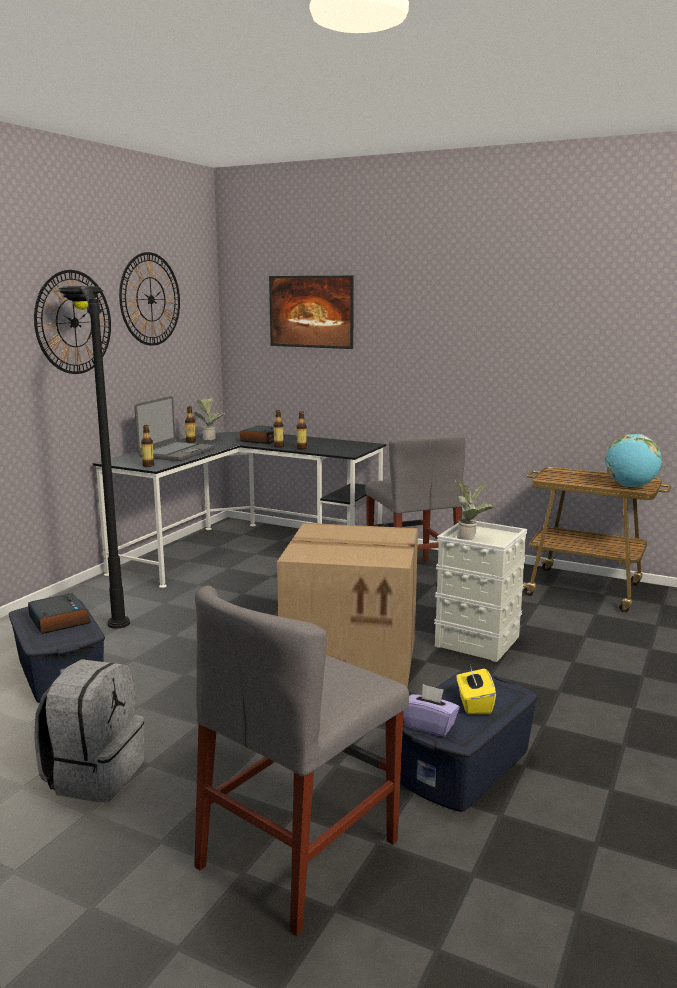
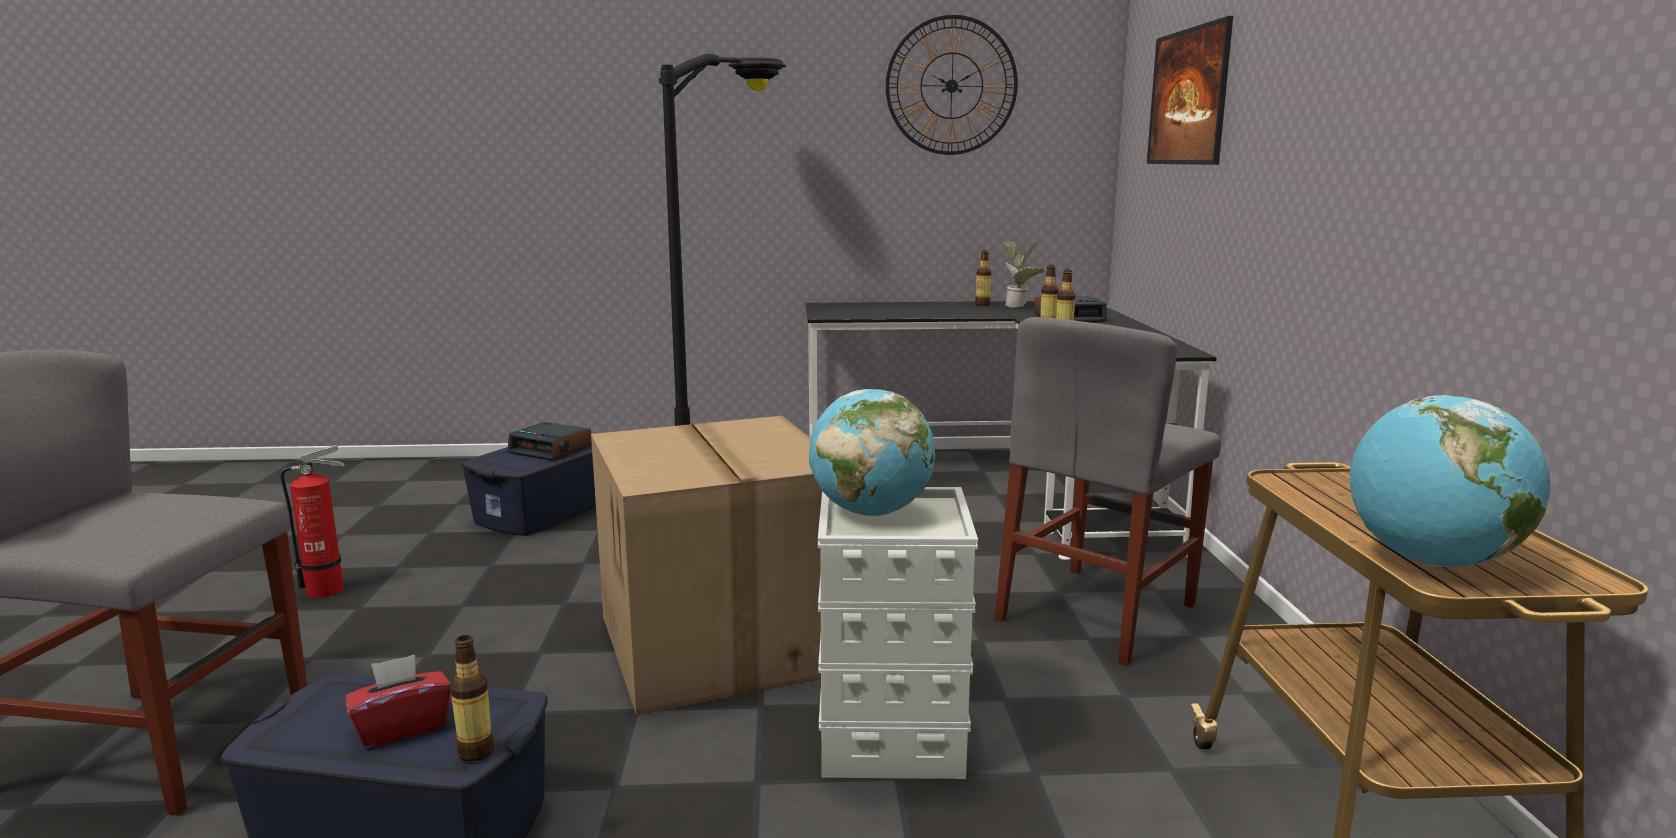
camera: 60 degrees right, 0 degrees up
alarm clock [28,593,91,634] -> alarm clock turned 90 degrees clockwise [508,422,592,461]
wall clock [34,270,111,374] -> none
grey backpack [34,659,144,803] -> fire extinguisher [281,445,345,598]
laptop [134,396,215,461] -> none
bottle [141,425,154,467] -> bottle moved to [450,635,494,762]
purple tissue box [403,684,460,736] -> none
potted plant [455,481,494,540] -> globe [809,389,935,516]
yellow tissue box [456,666,496,714] -> red tissue box [345,654,451,748]

